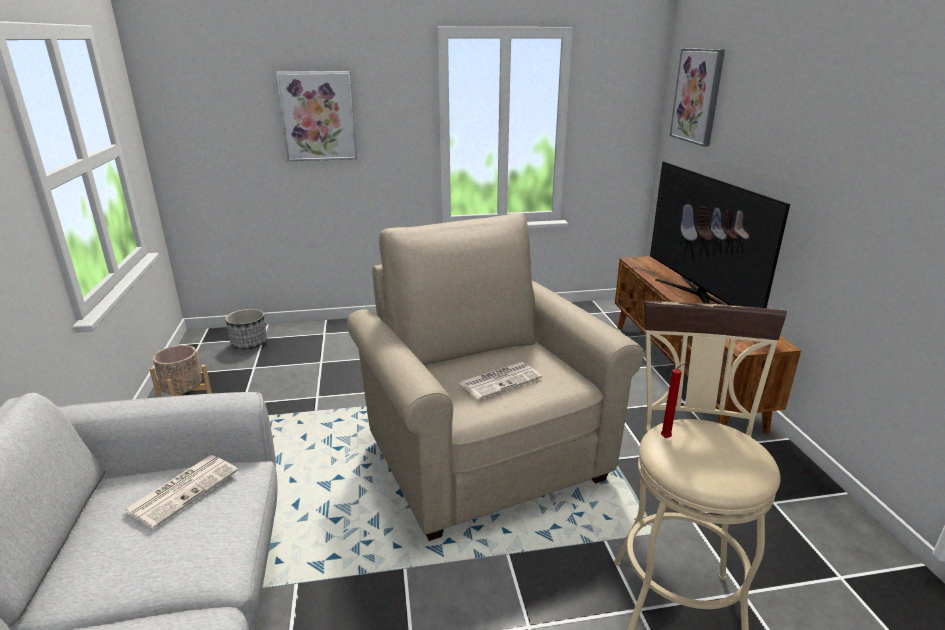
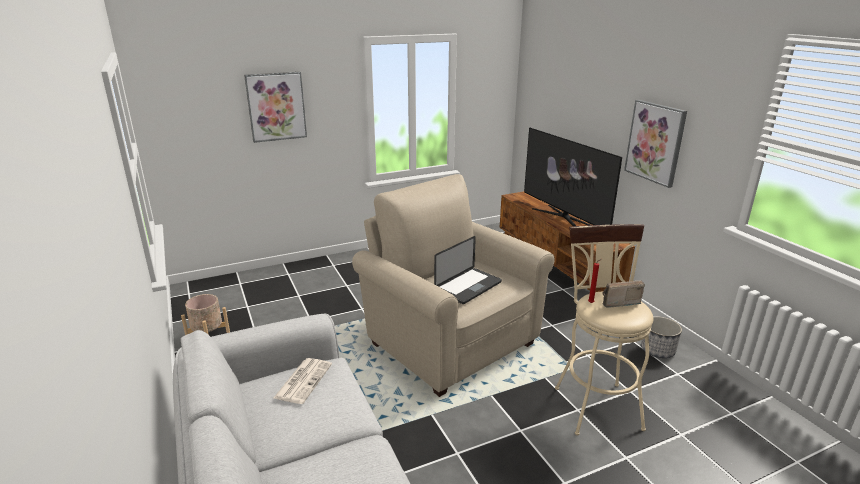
camera: 15 degrees left, 0 degrees up
planter [225,309,267,350] -> planter moved to [641,316,682,358]
newspaper [459,362,542,400] -> laptop [434,236,502,304]
picture [670,48,725,147] -> picture moved to [624,100,687,188]
none -> radio [602,281,645,307]

